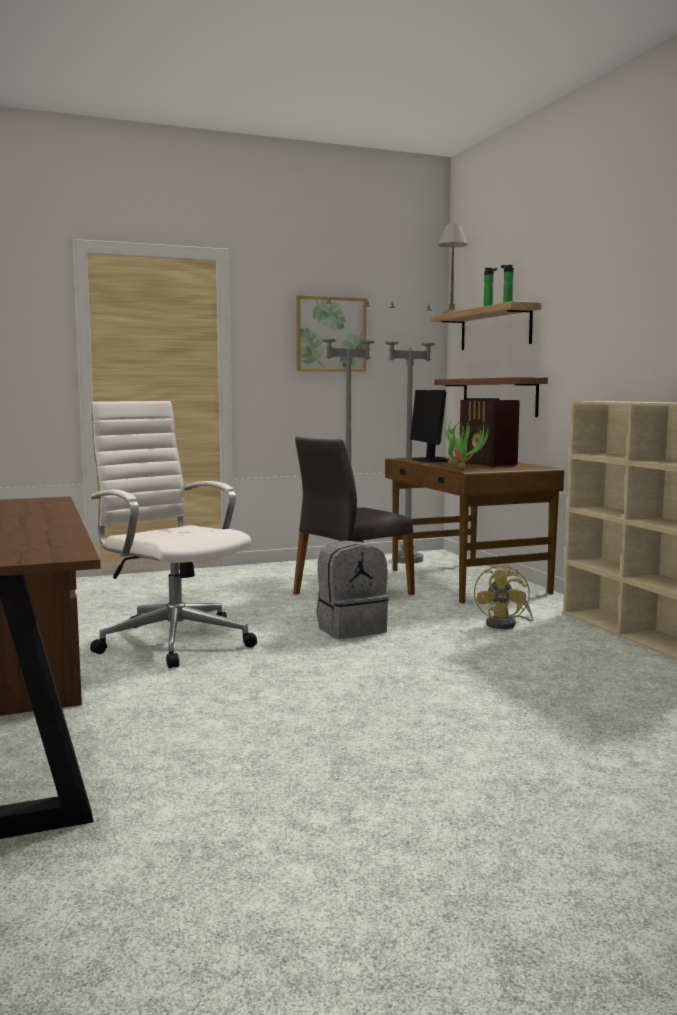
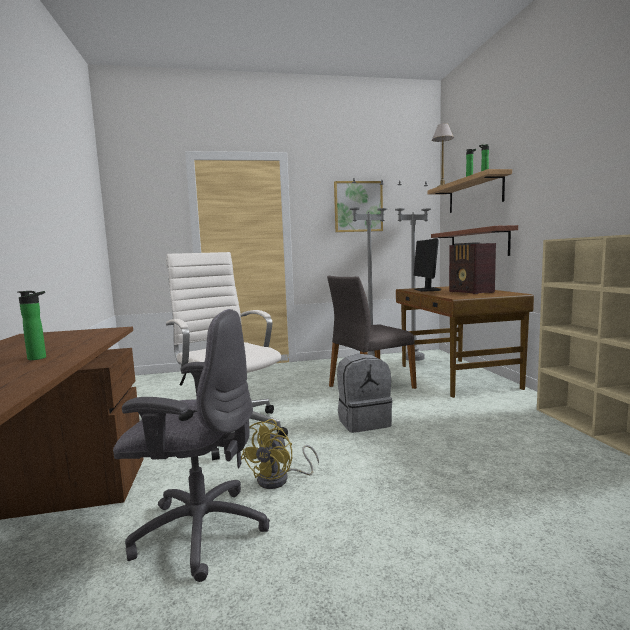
camera: 10 degrees right, 0 degrees up
potted plant [445,420,490,470] -> none
yellow fan [474,564,534,629] -> yellow fan moved to [241,419,319,489]
none -> bottle [18,291,46,360]
none -> grey office chair [113,309,270,582]

